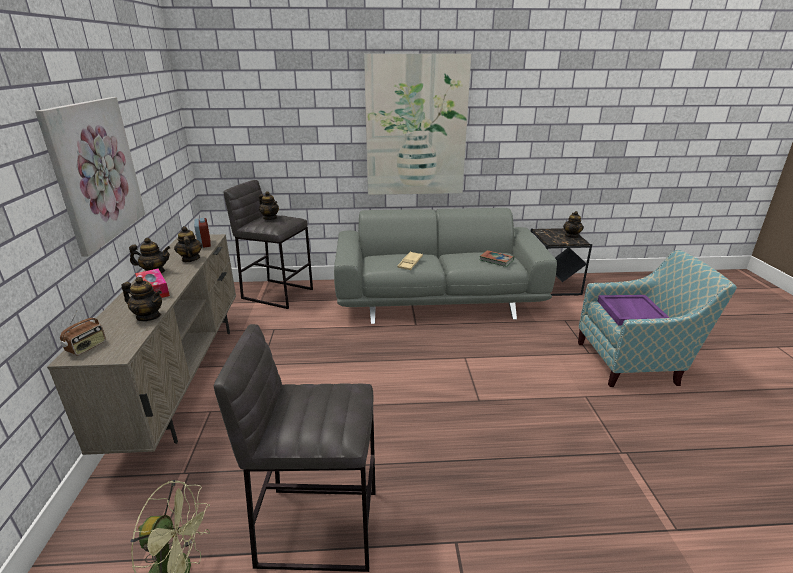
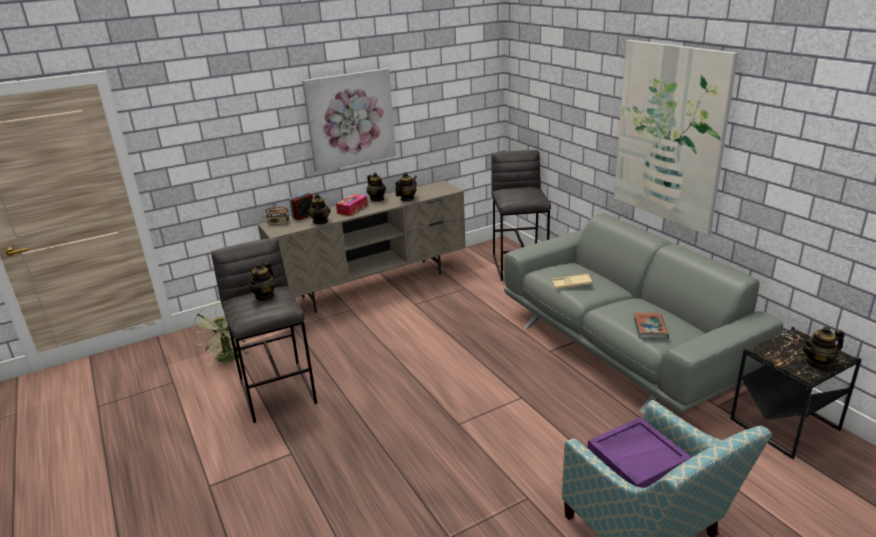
camera: 65 degrees right, 0 degrees up
alarm clock [194,218,211,248] -> alarm clock moved to [289,193,313,220]
teapot [259,191,279,220] -> teapot moved to [248,262,276,301]

